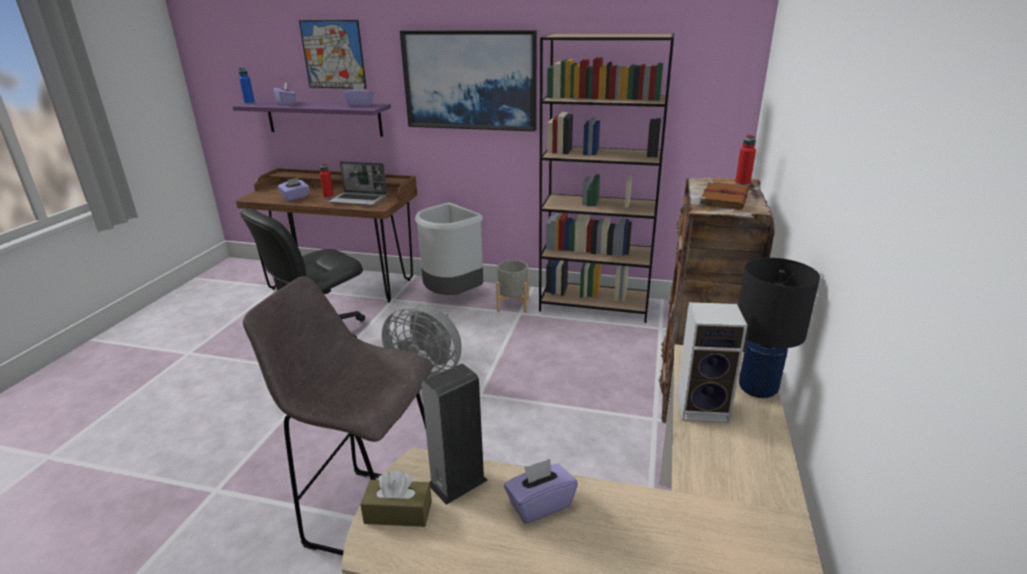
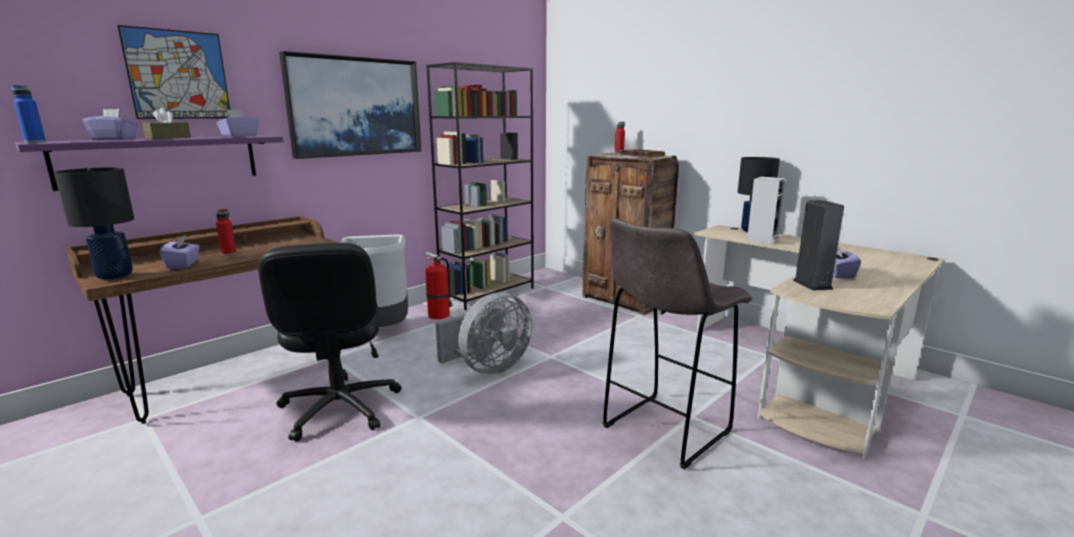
camera: 60 degrees left, 10 degrees down
laptop [328,161,387,206] -> none
brown tissue box [360,471,432,527] -> brown tissue box moved to [142,108,191,139]
grey planter [496,260,529,313] -> fire extinguisher [425,252,453,319]
none -> black table lamp [55,168,134,279]

